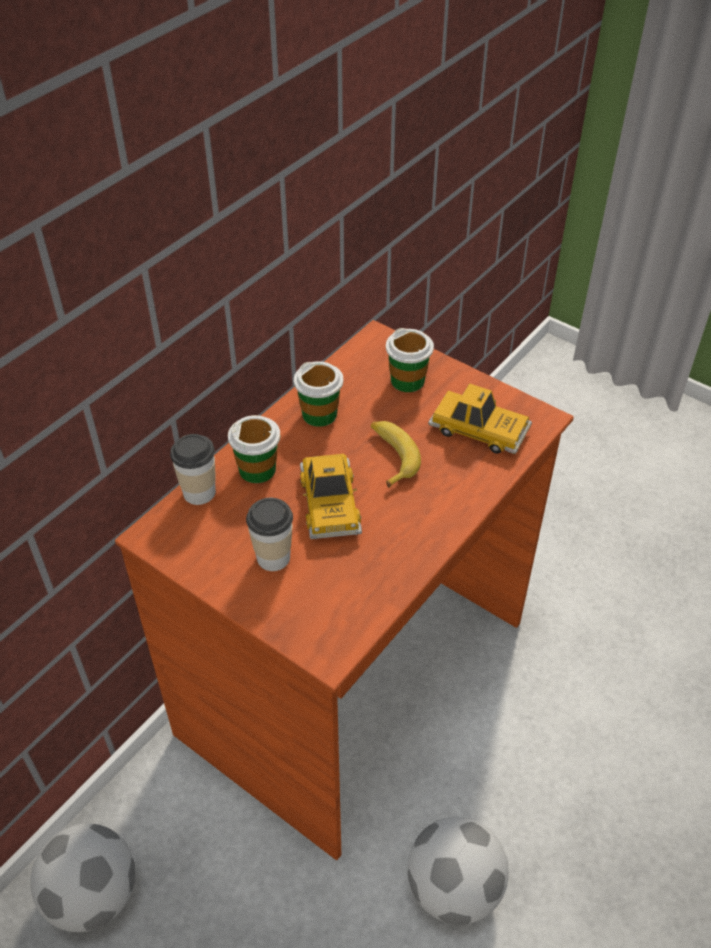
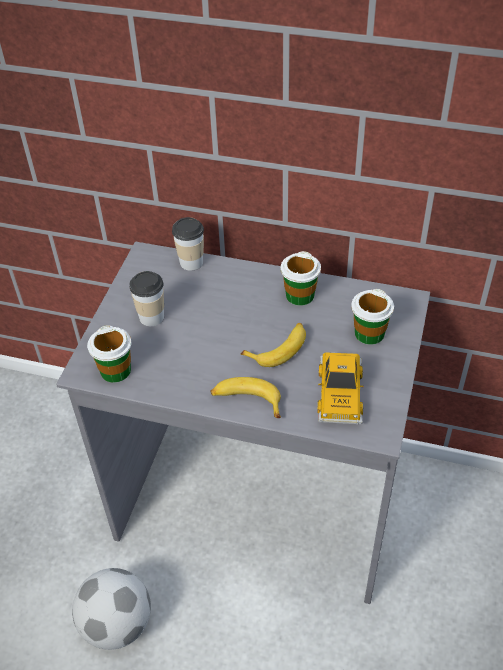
camera: 70 degrees right, 0 degrees up
football [31,823,135,932] -> none
brown desk [115,320,574,860] -> grey desk [56,242,430,604]
cup [228,415,281,483] -> cup moved to [87,325,131,383]
toy car [300,454,362,539] -> none
none -> banana [210,377,281,418]

